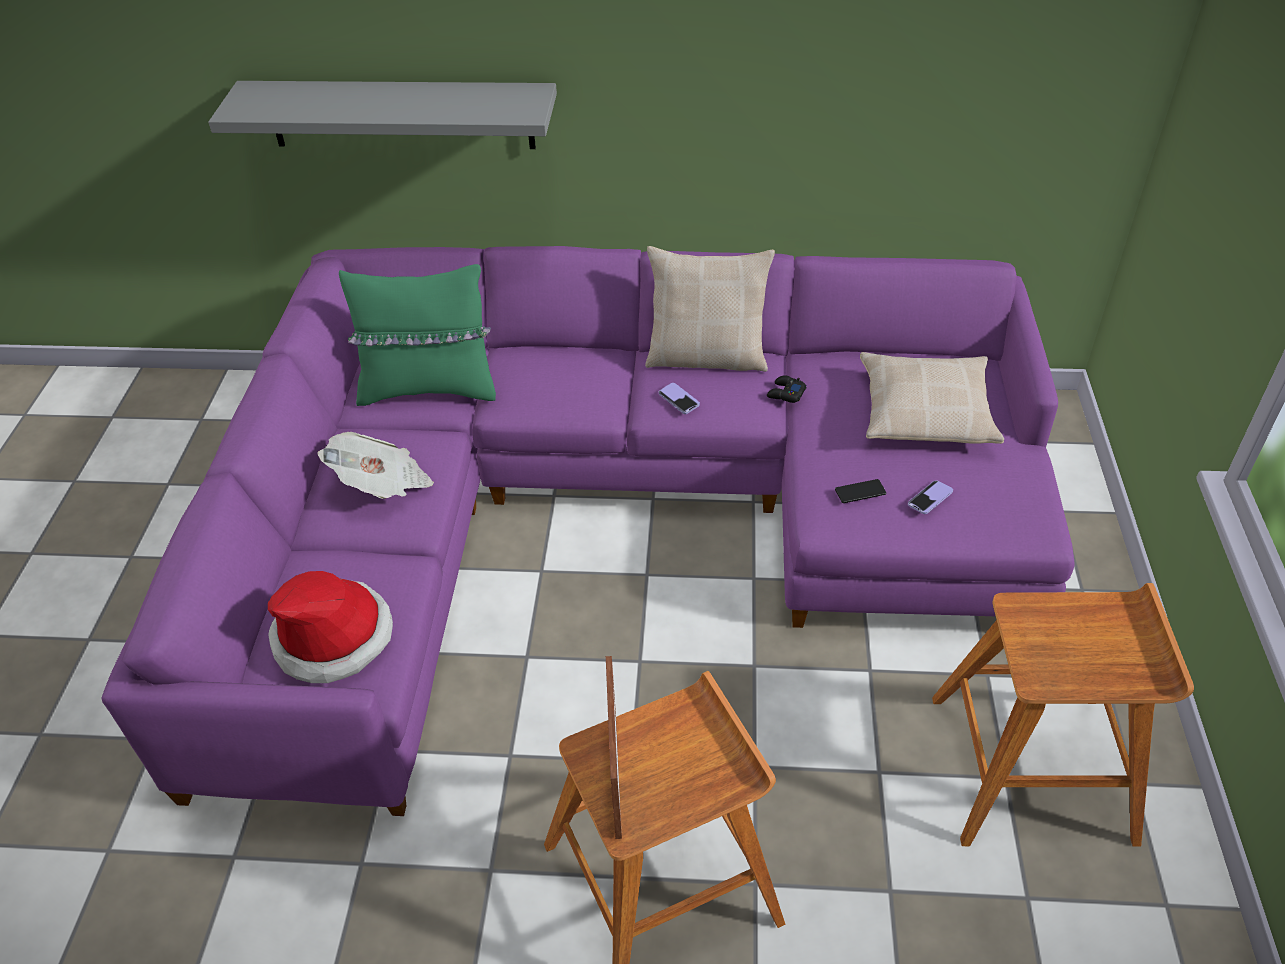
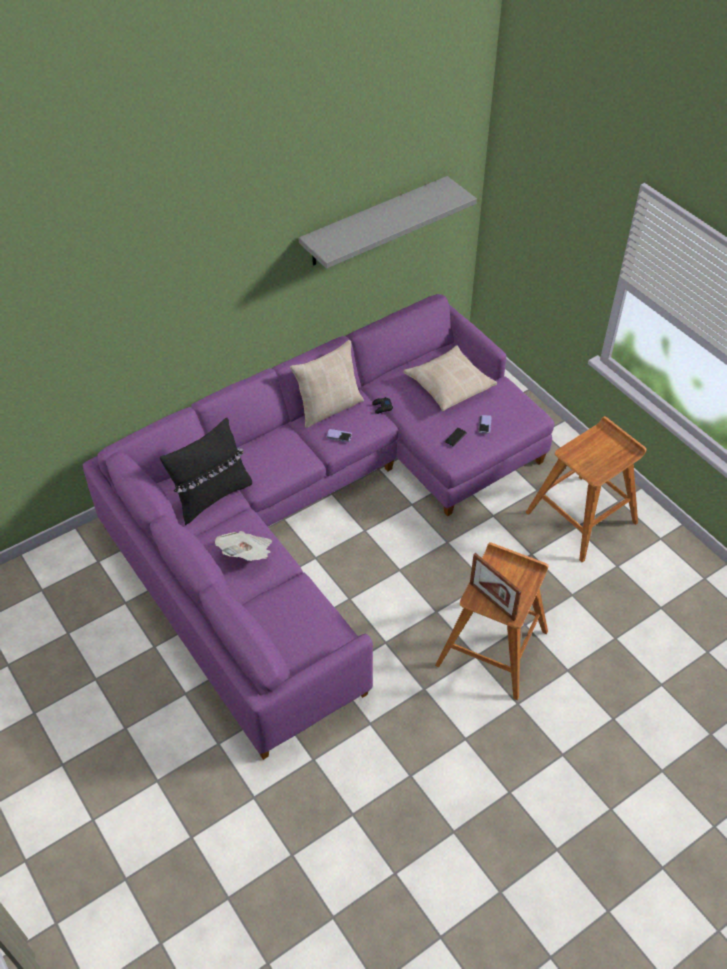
camera: 40 degrees left, 5 degrees up
grey shelf [208,81,557,149] -> grey shelf moved to [299,176,477,269]
hat [268,571,393,683] -> none
green pillow [339,264,496,406] -> black pillow [160,418,252,525]

